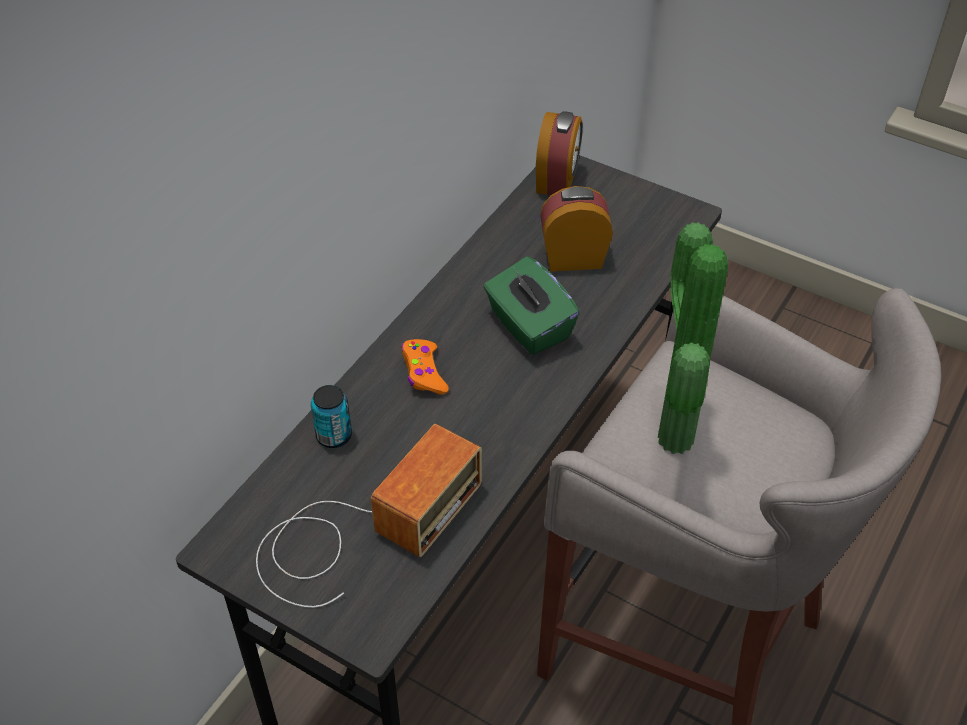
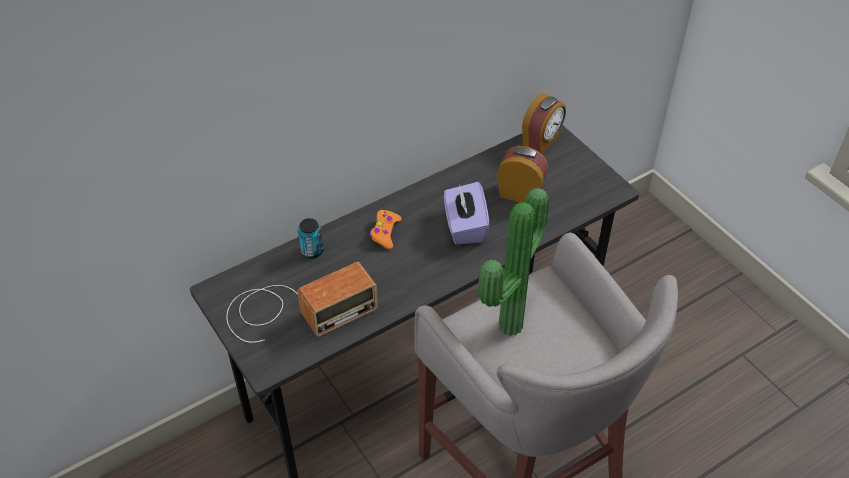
camera: 25 degrees right, 0 degrees up
green tissue box [484,256,580,355] -> purple tissue box [444,182,490,245]

